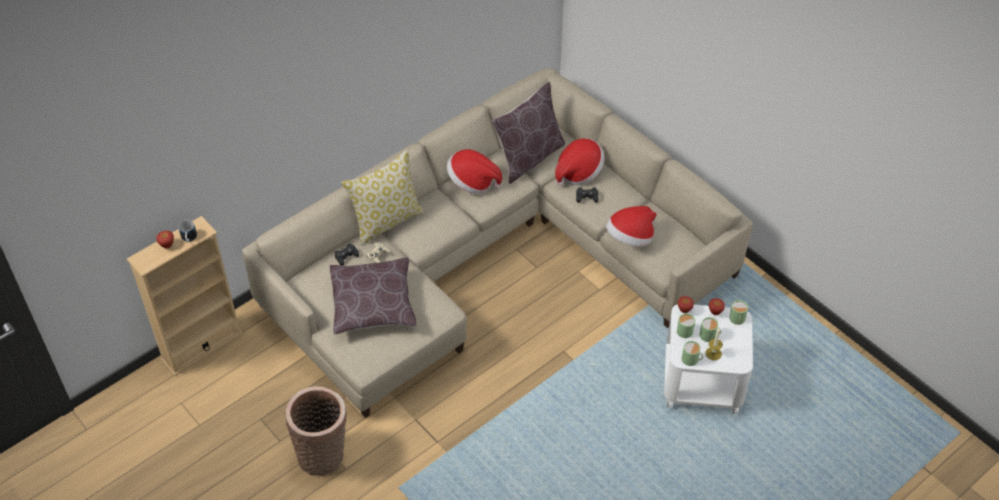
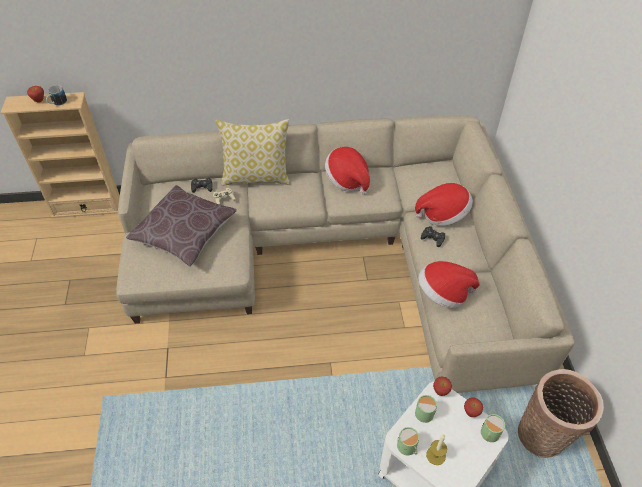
camera: 35 degrees right, 0 degrees up
basket [286,386,347,476] -> basket moved to [518,369,604,458]
brown pillow [492,82,565,184] -> none
green mug [699,317,721,342] -> none

